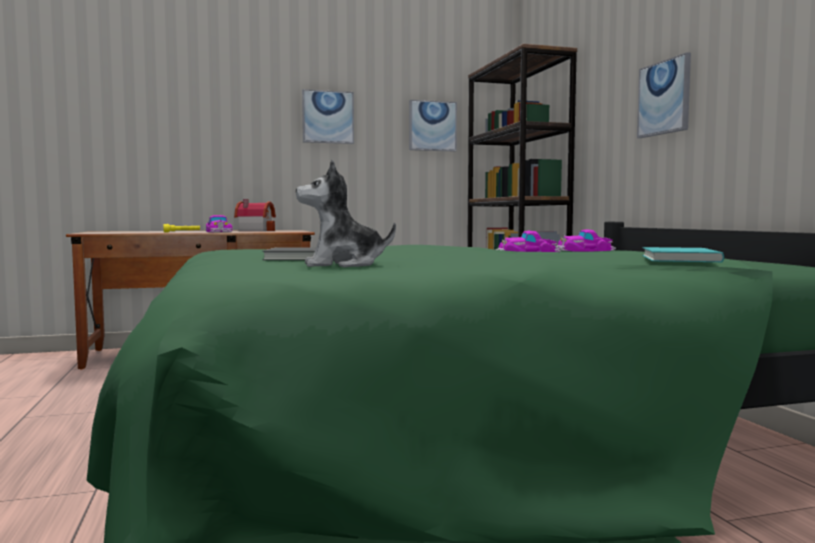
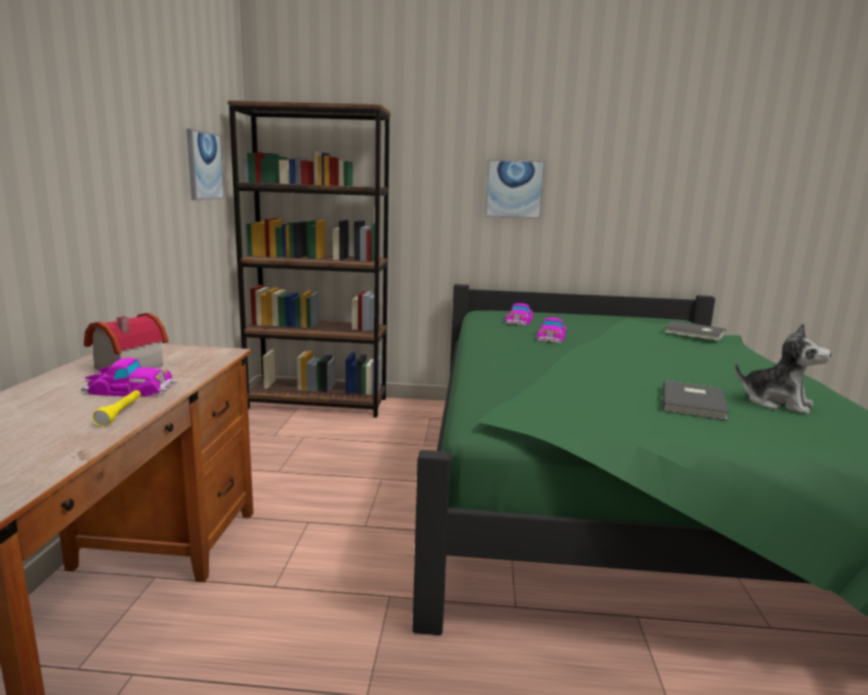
camera: 70 degrees left, 10 degrees up
plush toy [296,160,396,268] -> plush toy turned 60 degrees counterclockwise [735,323,831,414]
picture [302,89,354,144] -> none
turquoise book [642,247,724,262] -> grey book [664,321,726,341]

